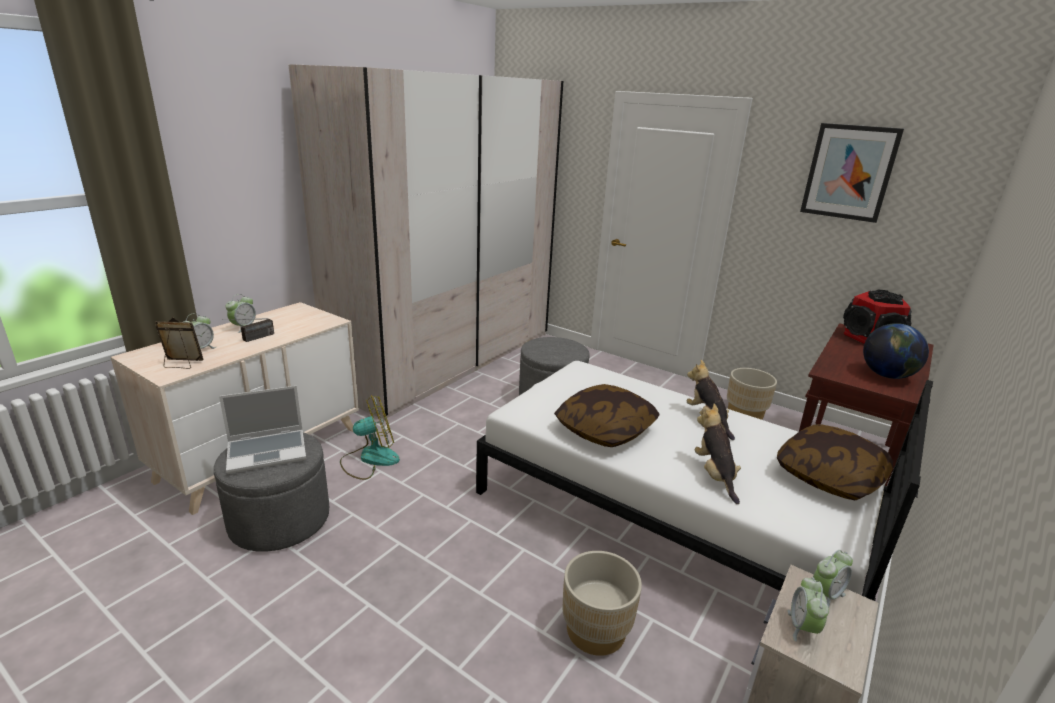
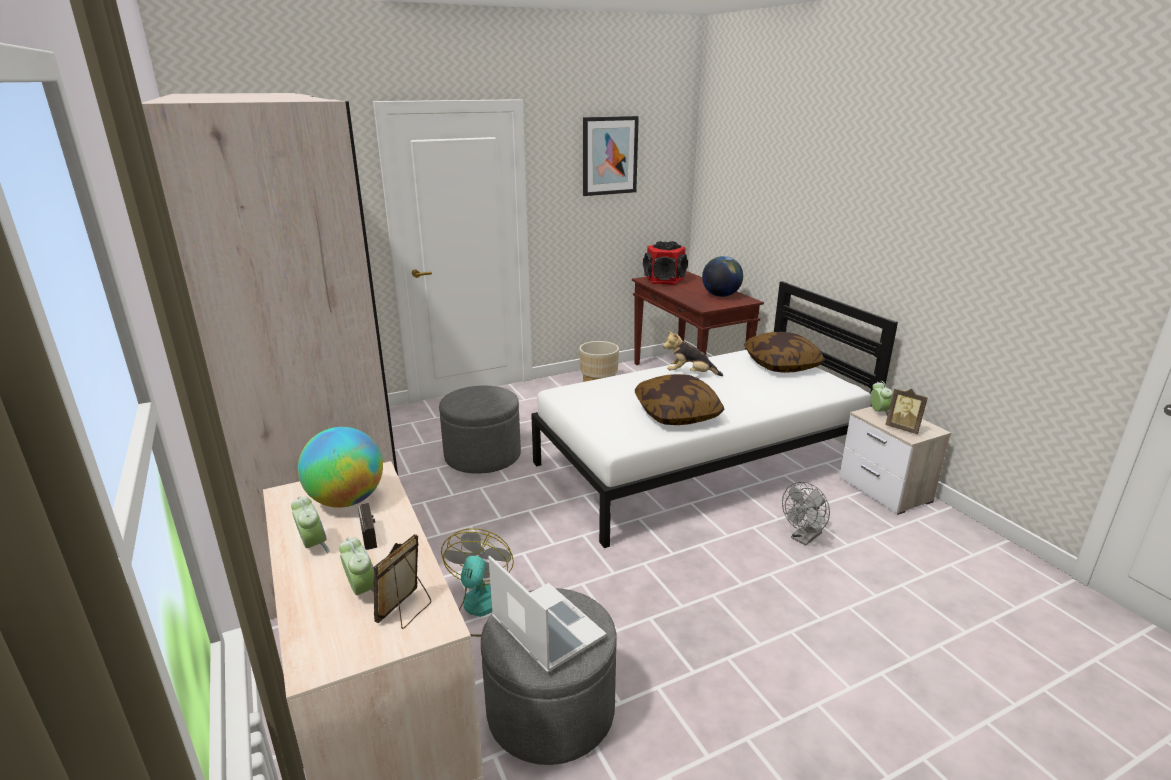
camera: 60 degrees left, 0 degrees up
laptop [219,386,306,473] -> laptop turned 45 degrees counterclockwise [488,556,607,673]
beige planter [563,551,642,656] -> grey fan [782,482,830,545]
plush toy [695,404,741,504] -> none
alarm clock [787,577,829,642] -> picture frame [885,389,928,434]
none -> globe [298,427,383,508]

